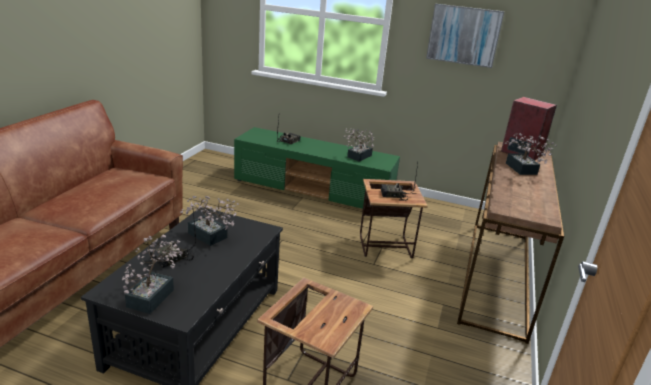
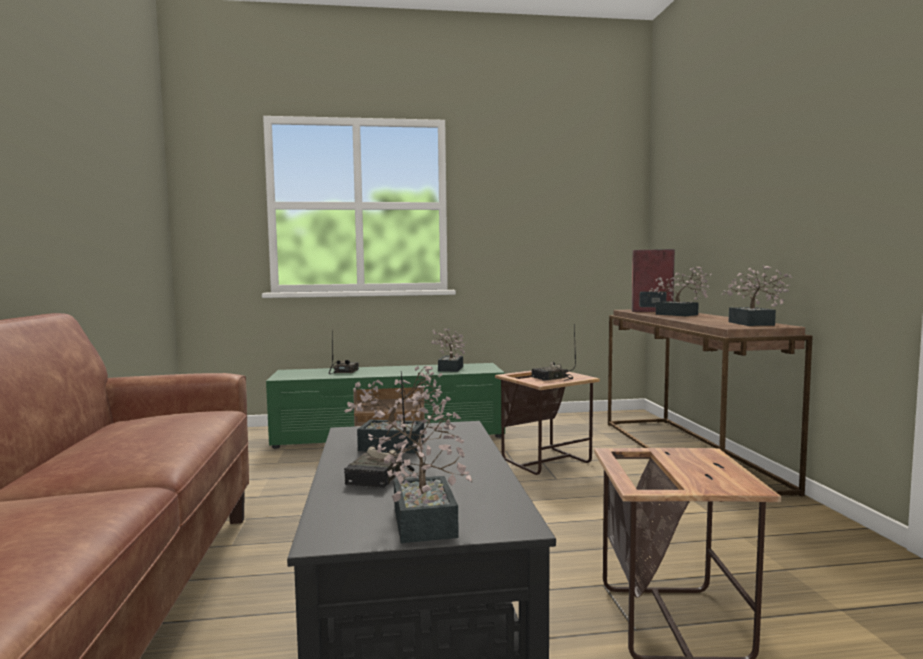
camera: 25 degrees left, 20 degrees down
picture [426,4,504,68] -> none
none -> potted plant [722,265,792,326]

